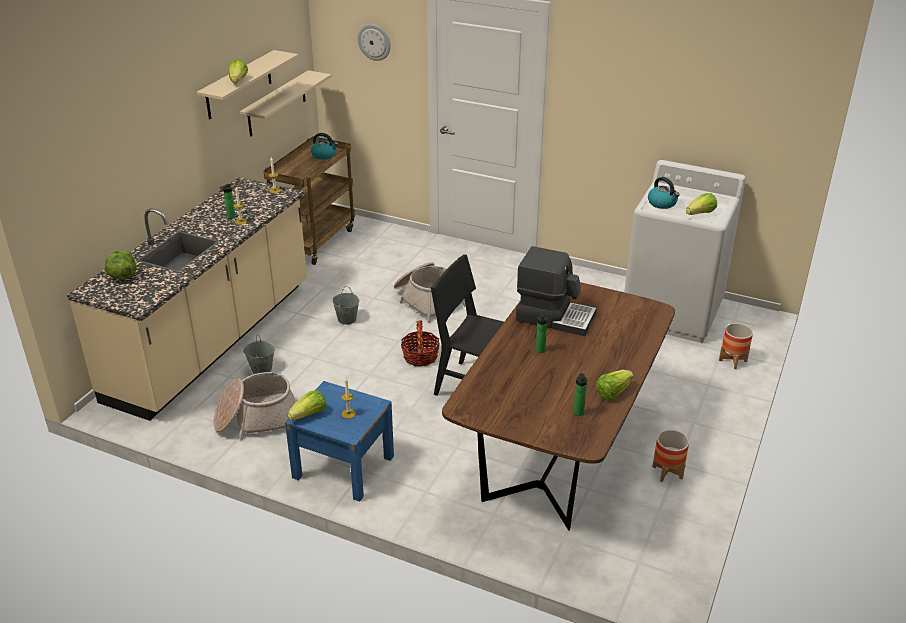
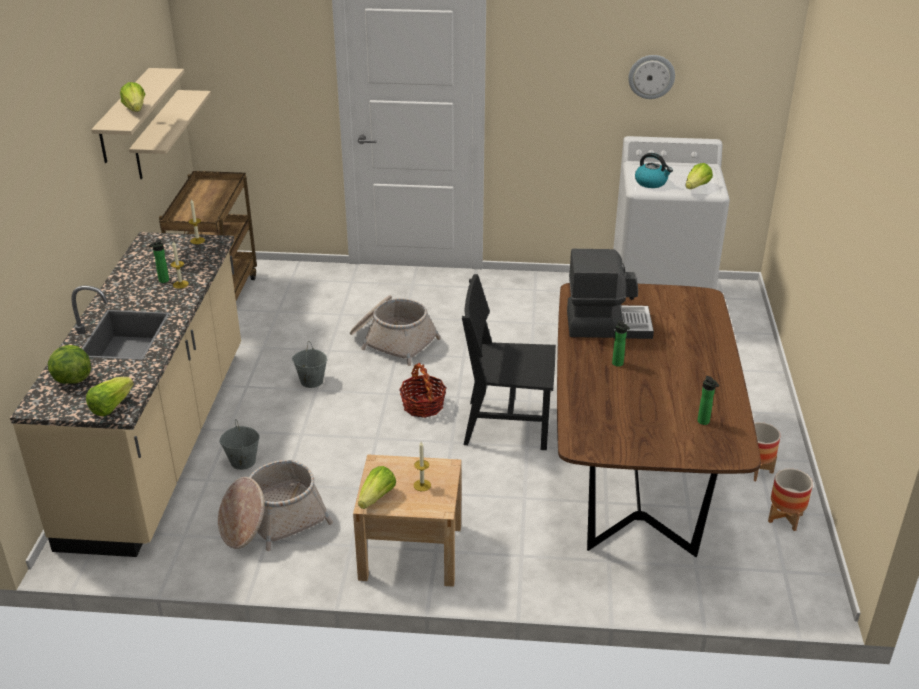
camera: 20 degrees left, 0 degrees up
blue nightstand [285,381,394,502] -> beige nightstand [353,455,461,587]
kettle [311,133,338,160] -> none
wall clock [358,24,391,61] -> wall clock moved to [628,55,675,99]
lettuce [596,370,634,401] -> lettuce moved to [86,377,134,416]
planter [719,323,753,369] -> planter moved to [768,469,813,531]

